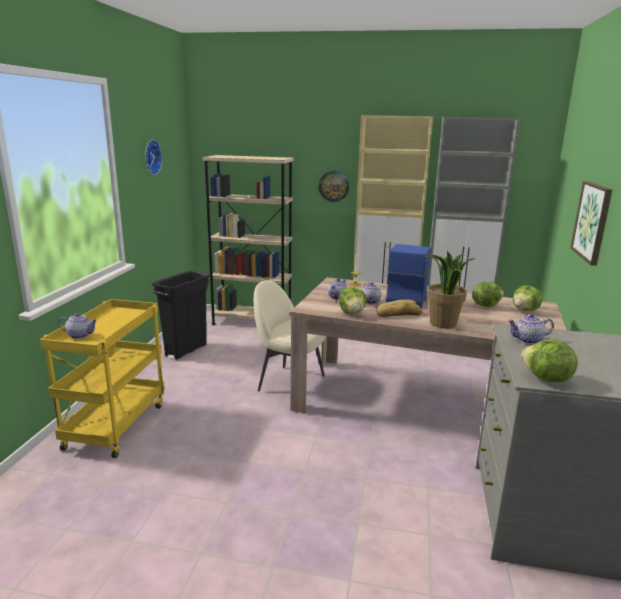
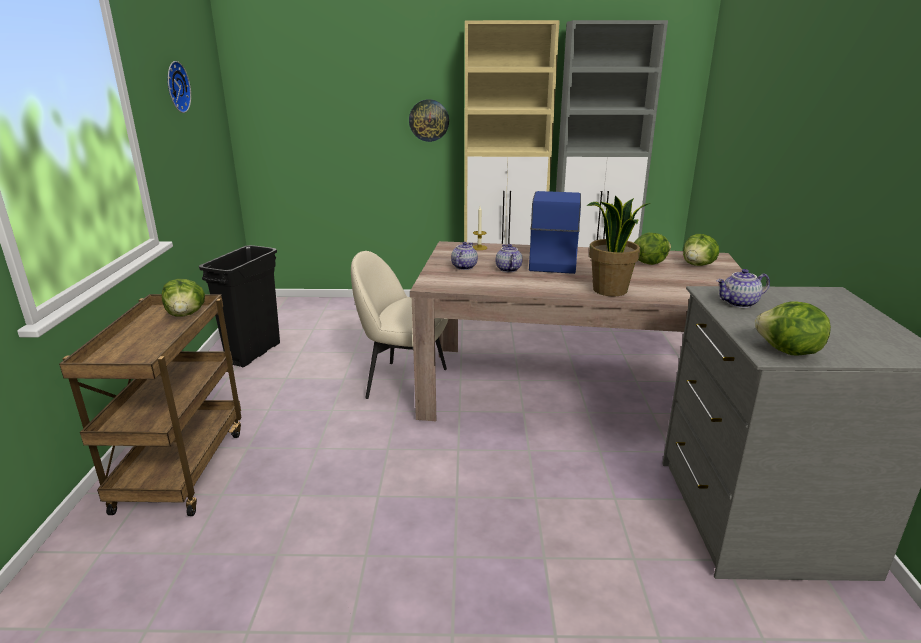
camera: 10 degrees left, 5 degrees up
yellow cart [40,299,165,458] -> brown cart [59,294,242,516]
teapot [58,313,98,339] -> none
beige bookcase [202,155,294,325] -> none
lettuce [339,287,367,314] -> lettuce moved to [162,279,205,316]
bread [377,299,422,317] -> none
picture [570,181,612,266] -> none

